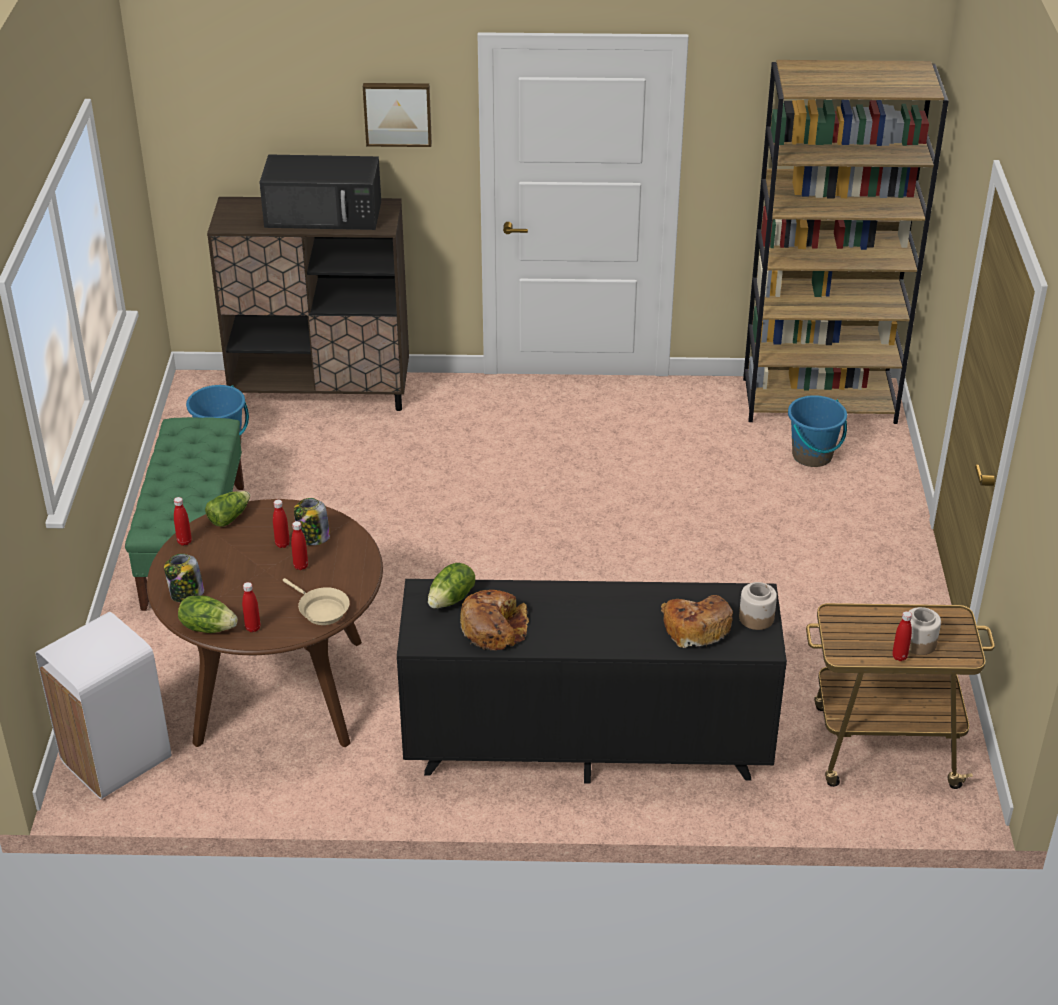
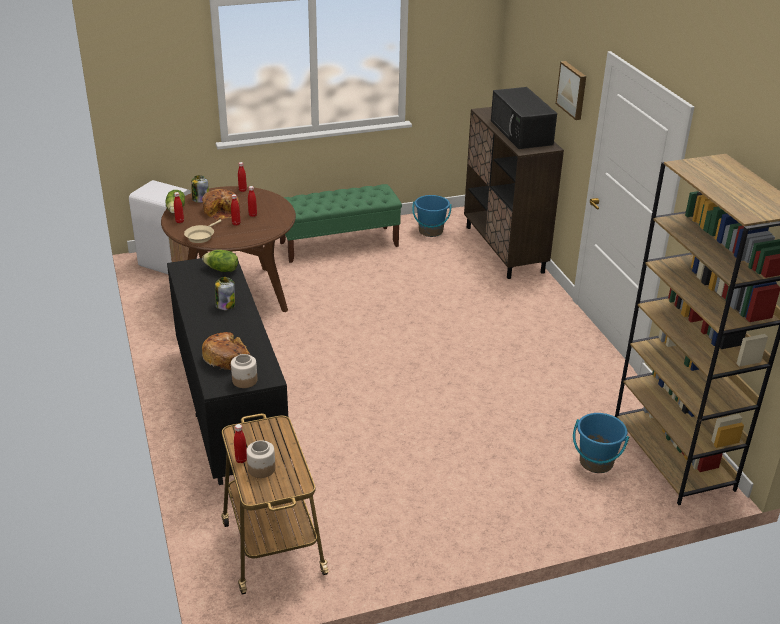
camera: 70 degrees right, 5 degrees down
lettuce [205,491,250,527] -> none
jar [294,498,330,545] -> jar moved to [215,277,235,310]
bread [460,590,529,650] -> bread moved to [202,189,241,220]

